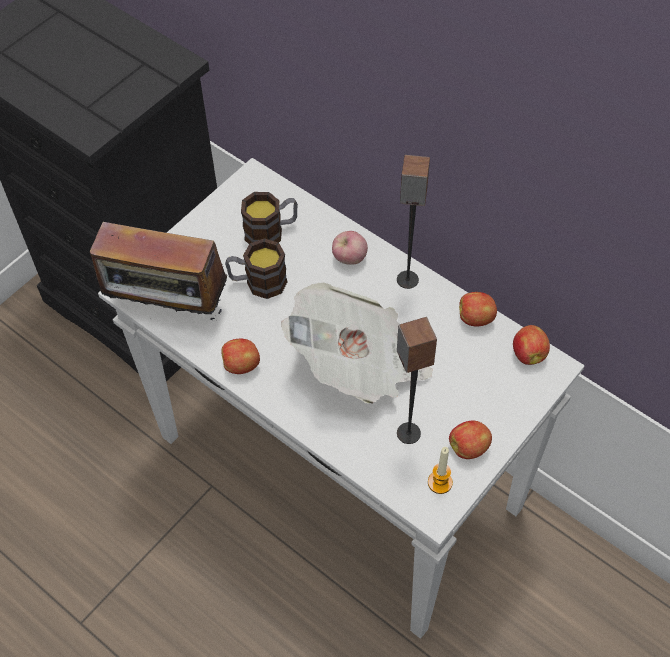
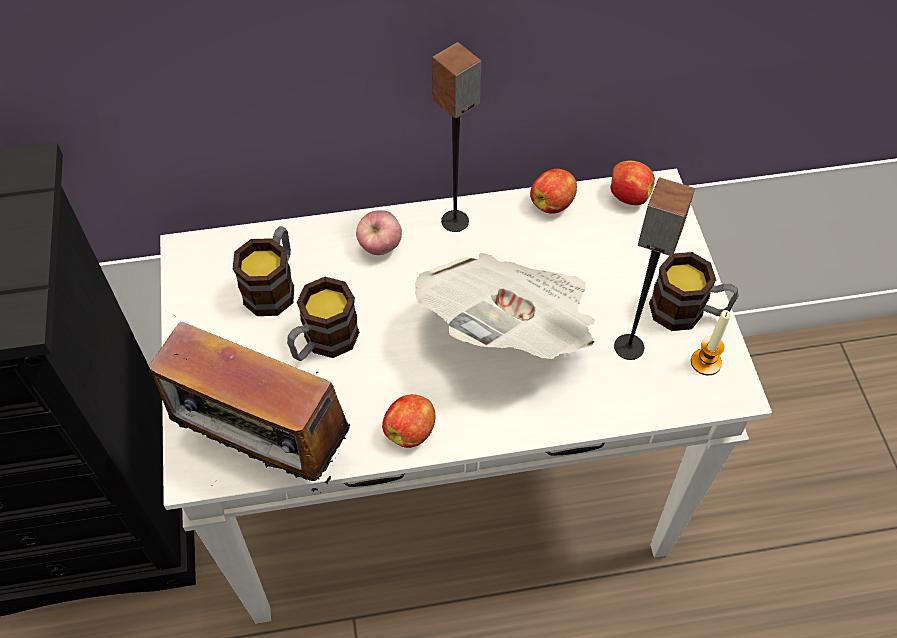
camera: 50 degrees left, 0 degrees up
radio [90,222,227,329] -> radio turned 60 degrees clockwise [145,321,350,492]
apple [449,420,492,459] -> mug [649,252,739,331]

